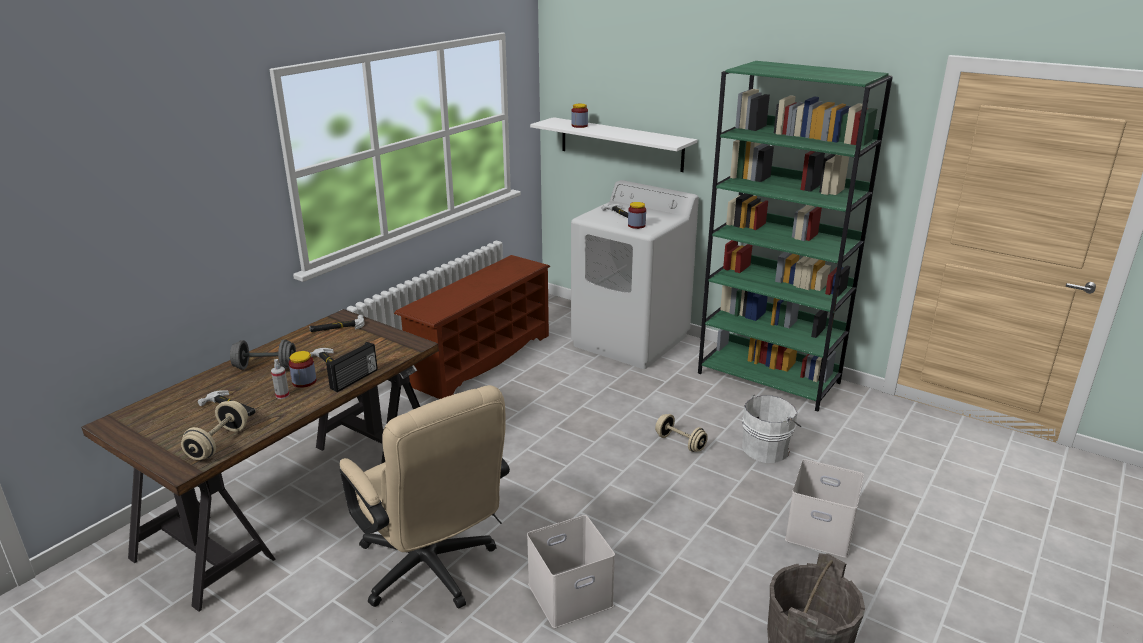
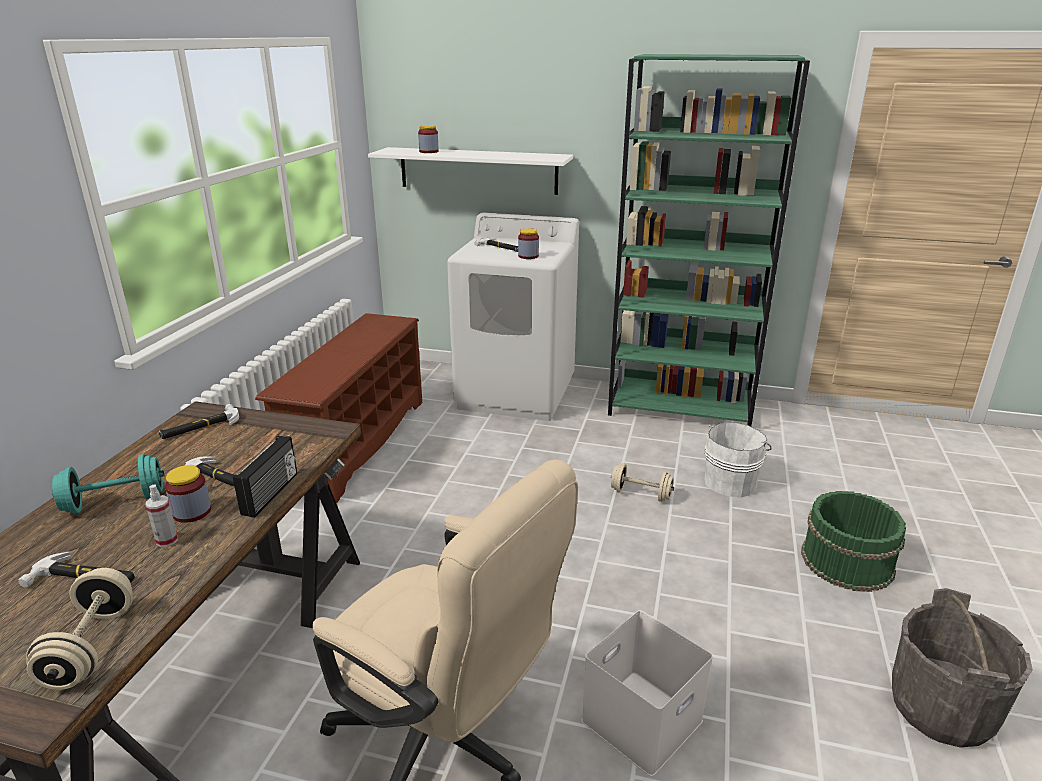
camera: 20 degrees left, 0 degrees up
grey dumbbell [230,340,296,370] -> turquoise dumbbell [52,454,164,514]
white storage box [785,459,864,558] -> green bucket [801,491,906,592]

